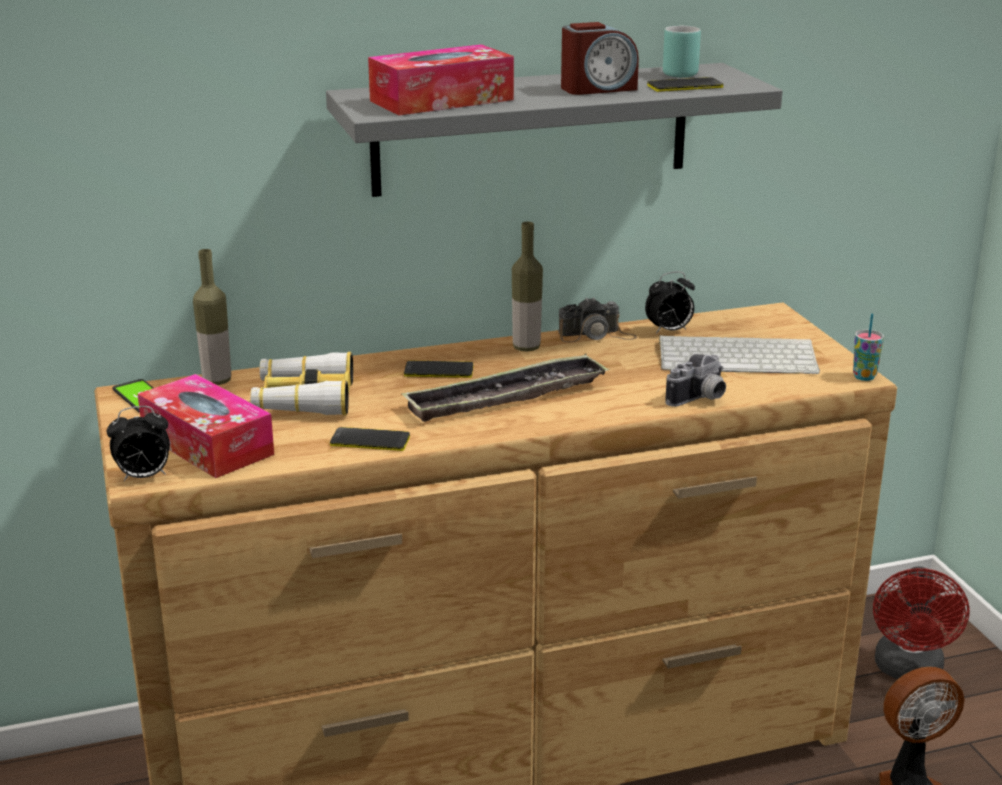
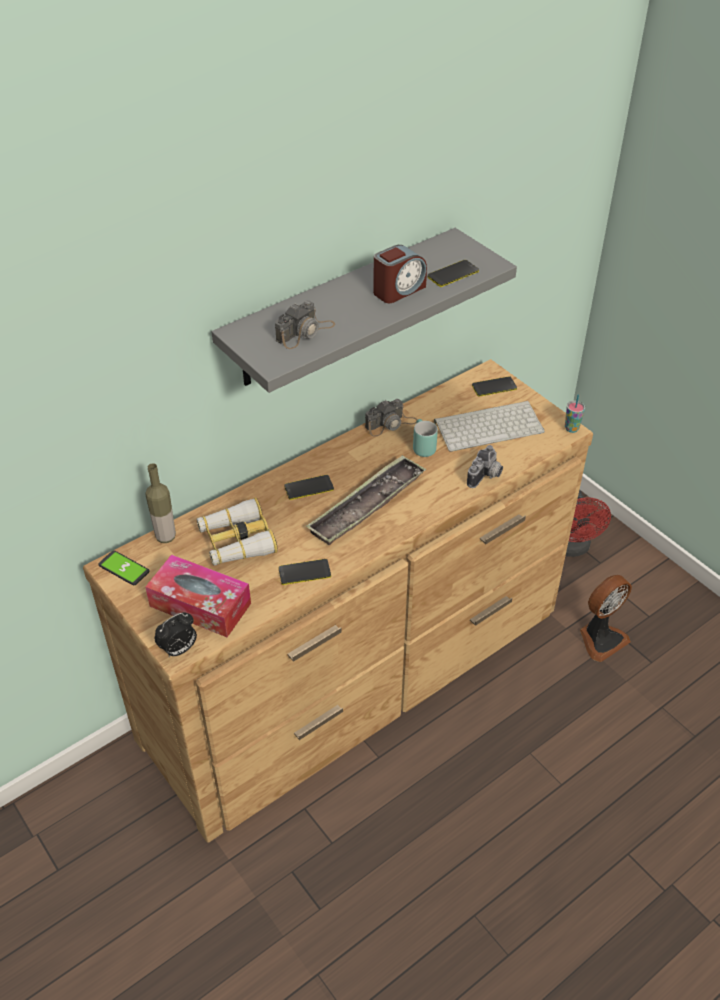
camera: 20 degrees left, 20 degrees up
tissue box [368,44,514,115] -> camera [275,300,335,349]
bottle [512,222,543,351] -> none
alarm clock [645,271,695,334] -> none
turquoise mug [663,26,701,77] -> turquoise mug moved to [413,419,438,457]
none -> phone [472,376,517,397]

